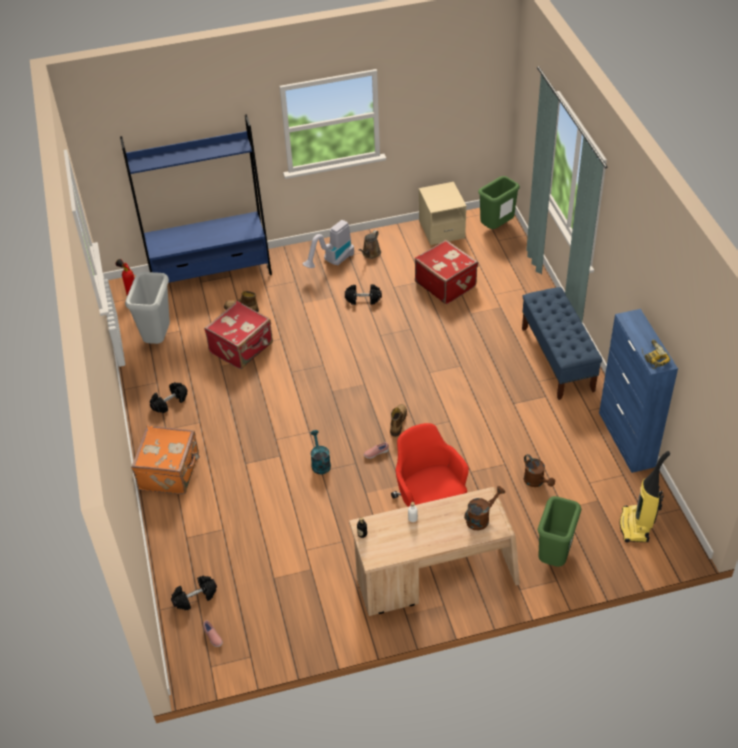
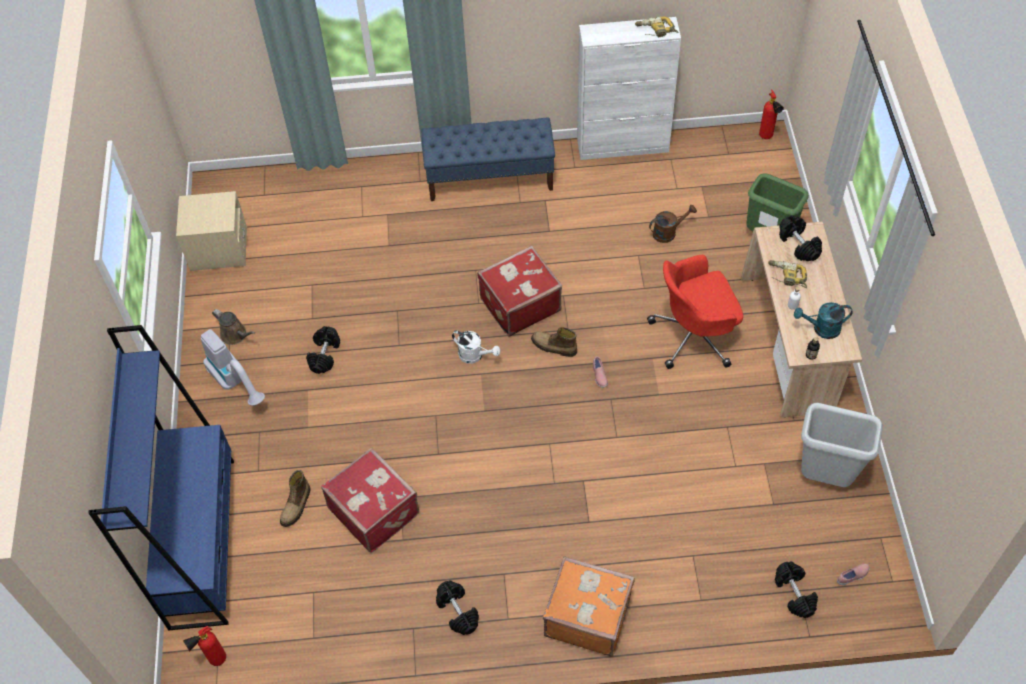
camera: 80 degrees left, 10 degrees up
grey trash can [125,272,170,344] -> grey trash can moved to [801,403,883,487]
turquoise watering can [310,430,331,474] -> turquoise watering can moved to [794,302,853,339]
red suitcase [415,240,478,304] -> red suitcase moved to [477,246,562,337]
brown watering can [464,486,505,530] -> black dumbbell [779,215,822,261]
green trash can [478,176,520,229] -> none
blue cabinet [599,309,678,473] -> white cabinet [577,17,681,160]
vacuum cleaner [619,451,670,542] -> none
none -> white watering can [452,330,500,364]
none -> fire extinguisher [759,89,784,139]
none -> power drill [768,260,807,288]

